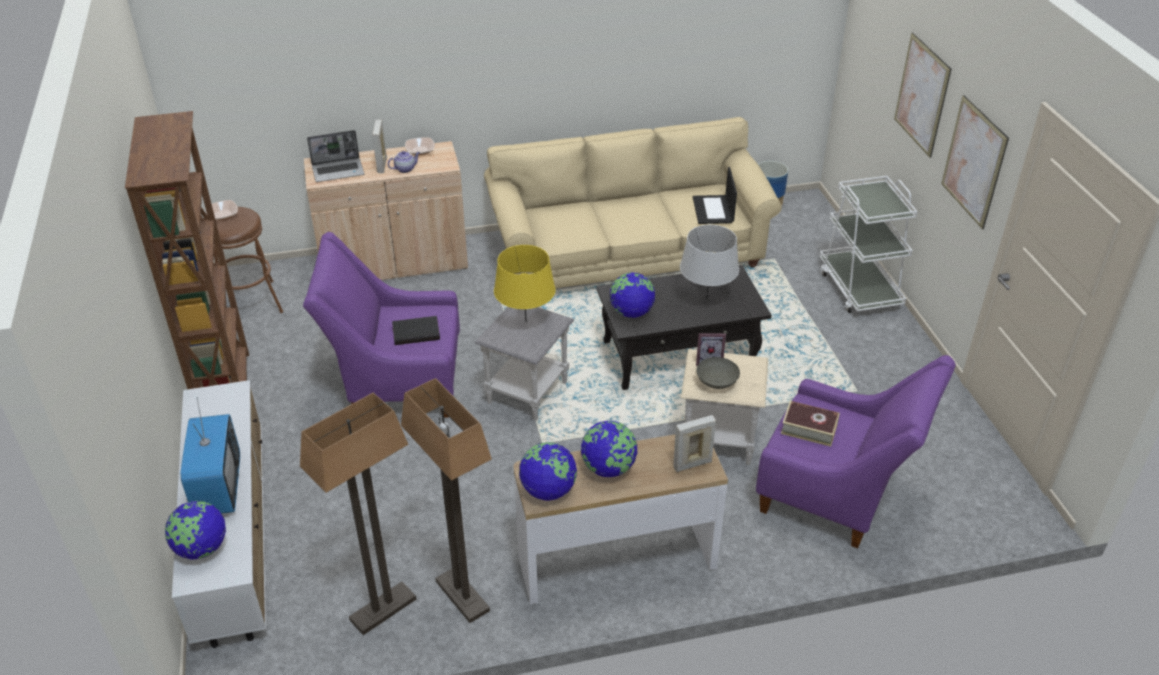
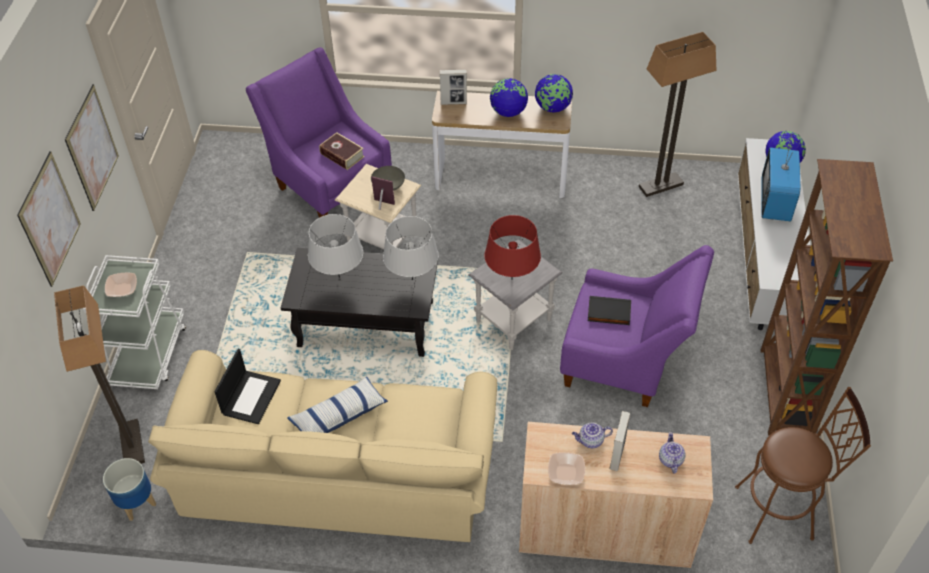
camera: 160 degrees left, 10 degrees up
bowl [205,200,238,221] -> bowl moved to [105,273,137,297]
laptop [307,130,364,182] -> teapot [659,432,686,473]
floor lamp [401,378,492,623] -> floor lamp moved to [54,285,145,464]
yellow table lamp [494,245,556,322] -> red table lamp [485,215,541,280]
globe [610,272,655,318] -> grey table lamp [383,216,439,280]
none -> pillow [287,377,388,433]

